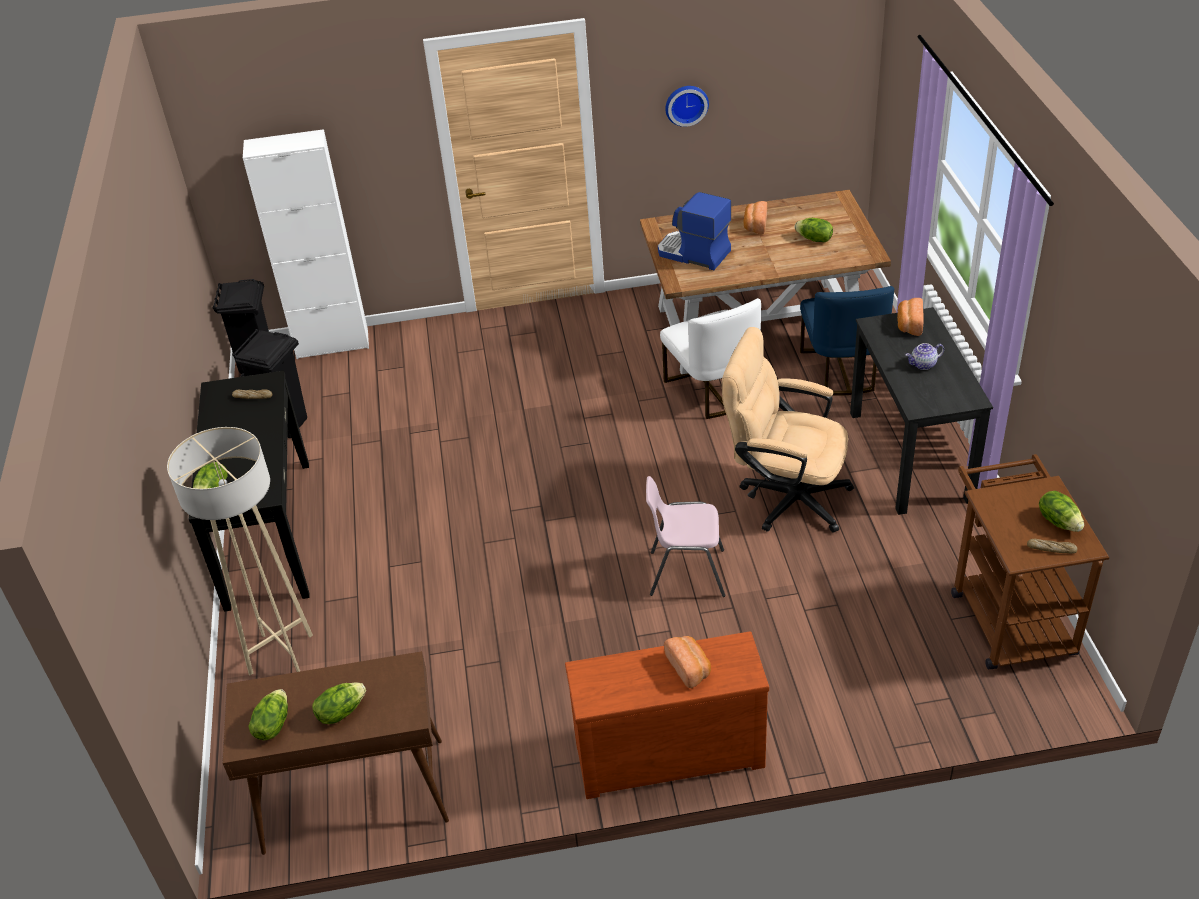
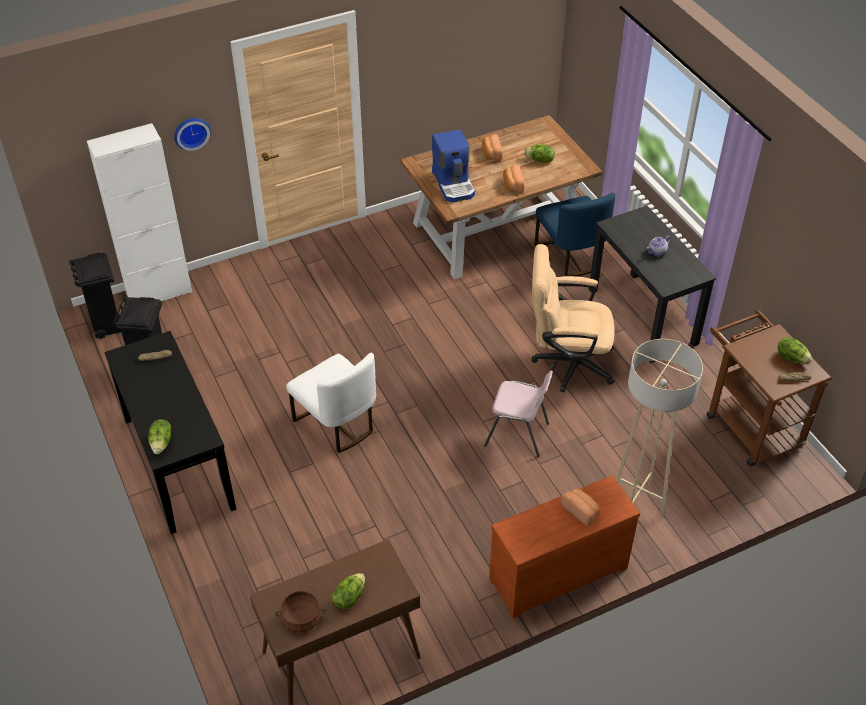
camera: 20 degrees left, 5 degrees up
beige floor lamp [167,427,313,675] -> beige floor lamp moved to [616,339,703,515]
lettuce [249,689,288,740] -> brown cooking pot [276,591,325,632]
pink chair [646,476,726,597] -> pink chair turned 150 degrees counterclockwise [484,371,553,457]
coffee machine [658,192,732,270] -> coffee machine turned 120 degrees counterclockwise [432,129,475,202]
white chair [660,298,761,419] -> white chair moved to [286,353,376,453]
wall clock [665,86,709,127] -> wall clock moved to [174,118,211,151]
bread [897,298,924,336] -> bread moved to [503,165,525,193]

